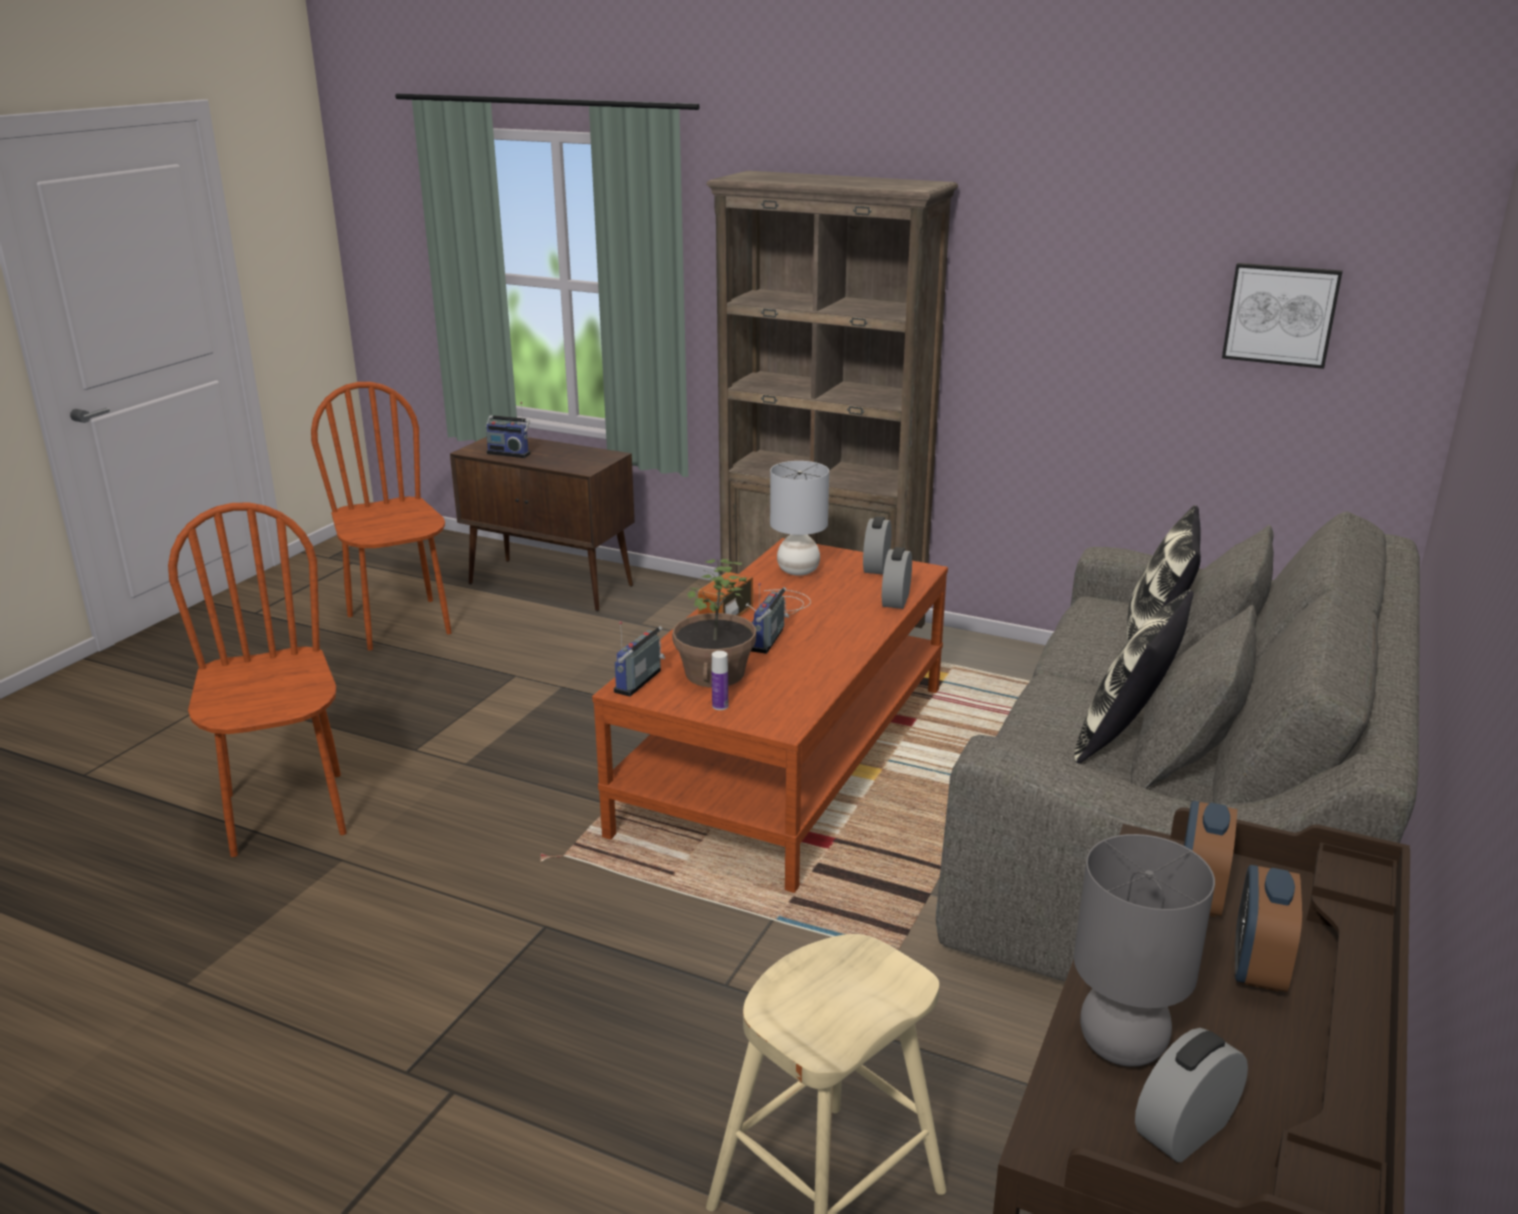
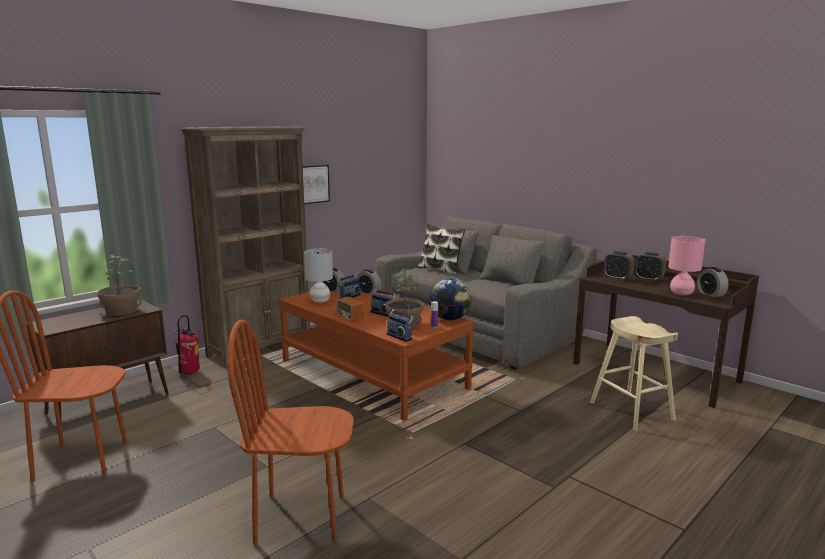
camera: 70 degrees left, 10 degrees down
radio [486,402,531,458] -> radio moved to [337,265,361,298]
pillow [1074,590,1194,763] -> none
grey table lamp [1074,834,1215,1067] -> pink table lamp [668,236,705,296]
picture [1222,263,1343,369] -> picture moved to [303,165,330,204]
none -> potted plant [97,254,142,316]
none -> fire extinguisher [172,315,200,375]
none -> globe [429,278,471,320]

